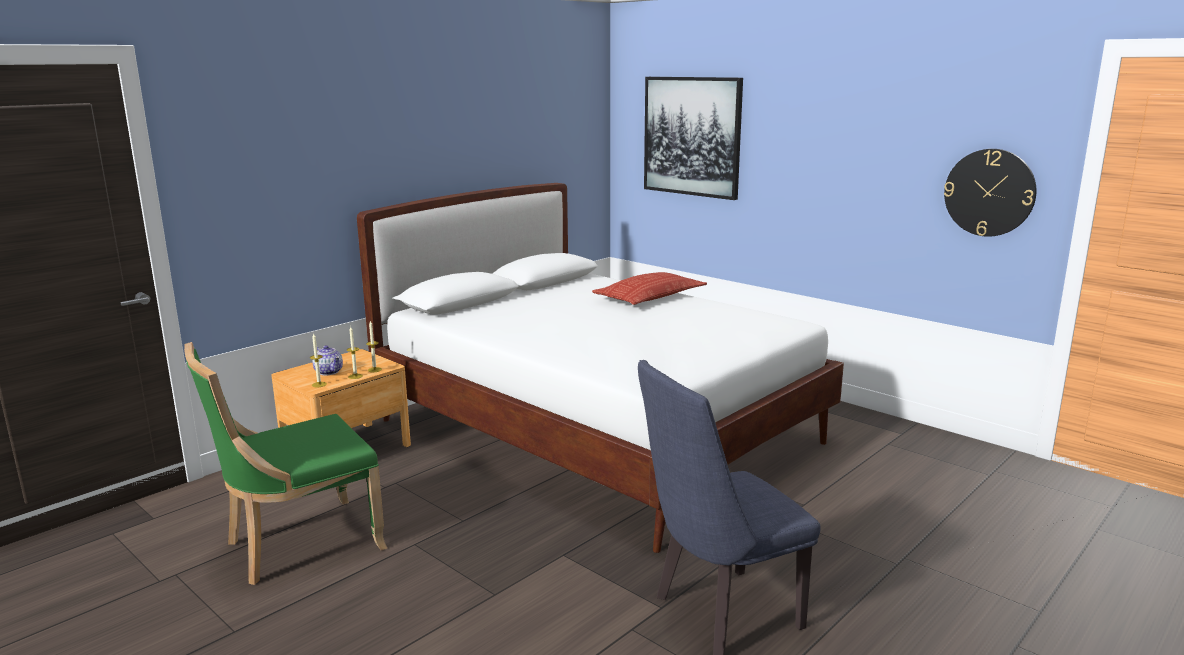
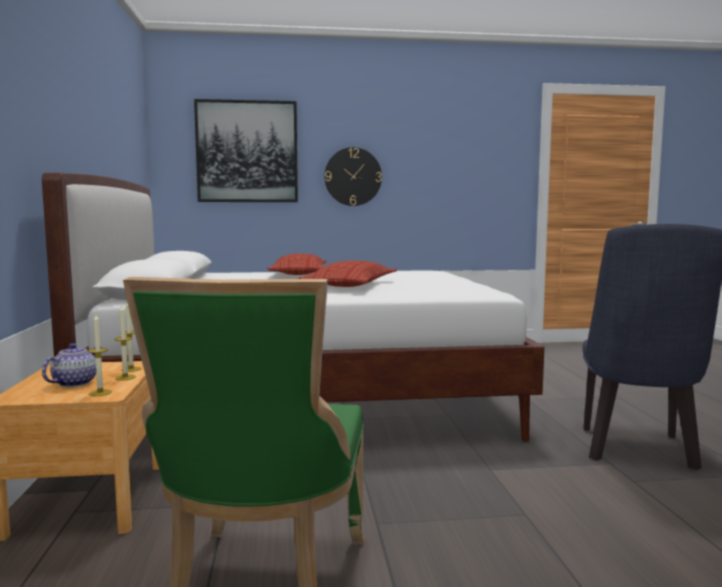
camera: 50 degrees left, 10 degrees down
teapot [313,345,343,375] -> teapot turned 60 degrees counterclockwise [42,343,102,387]
wall clock [944,149,1036,237] -> wall clock moved to [324,147,382,206]
none -> pillow [299,260,397,287]

